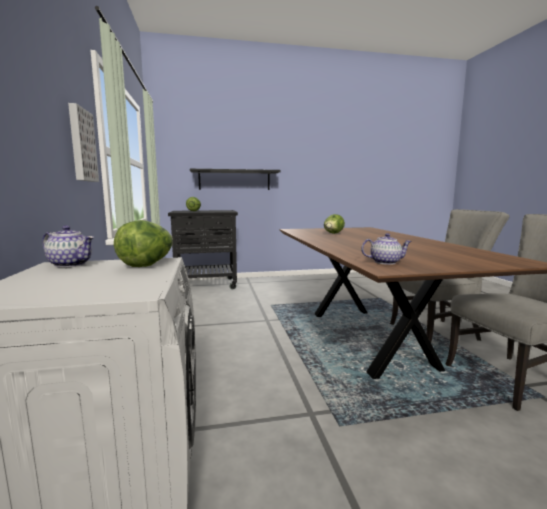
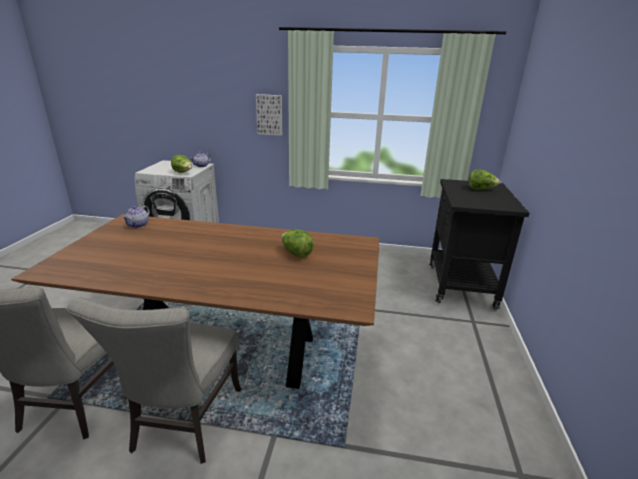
camera: 110 degrees right, 15 degrees up
black shelf [190,169,280,190] -> none

